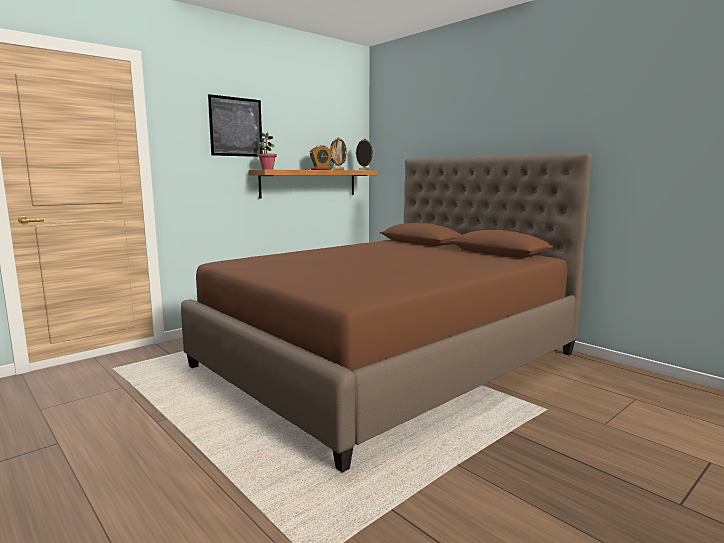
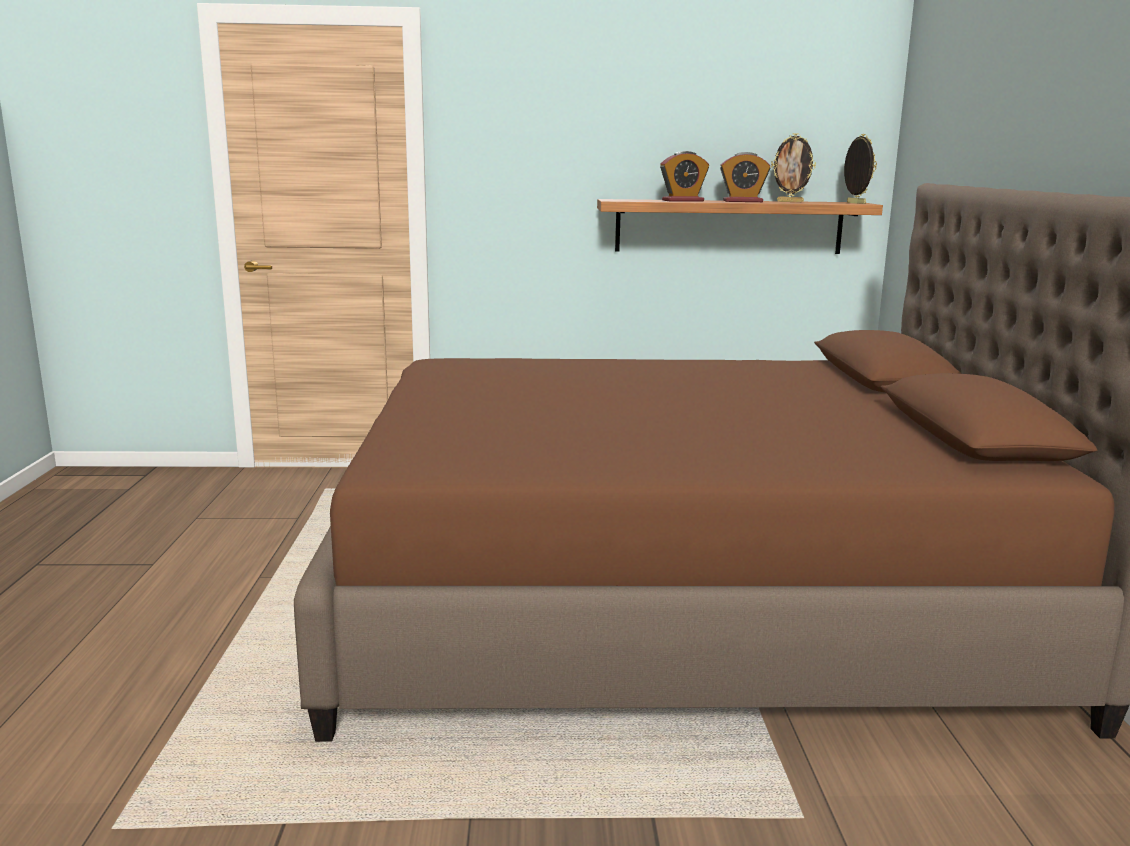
camera: 40 degrees right, 5 degrees up
picture [208,94,263,157] -> none
potted plant [257,132,277,170] -> none
none -> alarm clock [660,151,709,202]

